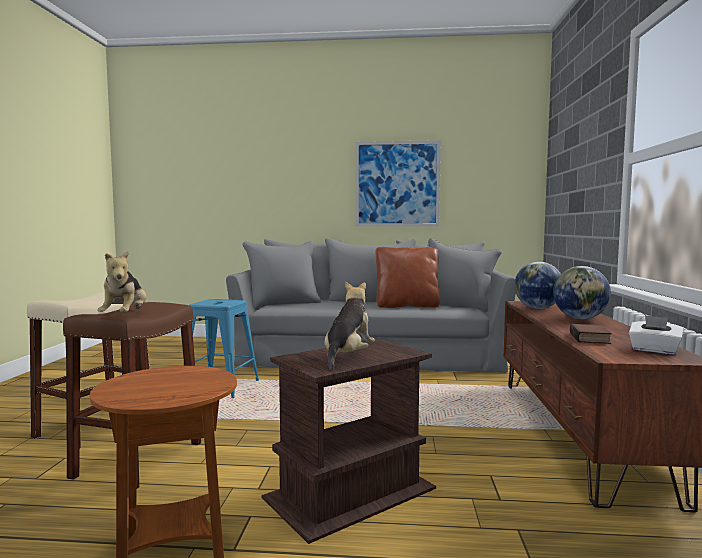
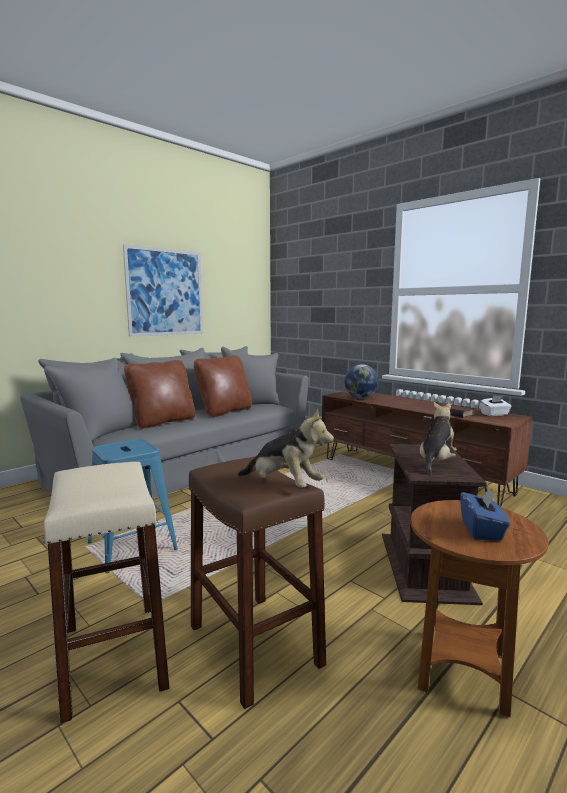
camera: 50 degrees left, 5 degrees up
plush toy [325,281,375,371] -> plush toy turned 60 degrees clockwise [420,401,457,475]
globe [553,266,611,319] -> none
none -> brown pillow [124,360,195,429]
none -> blue tissue box [460,488,510,541]

